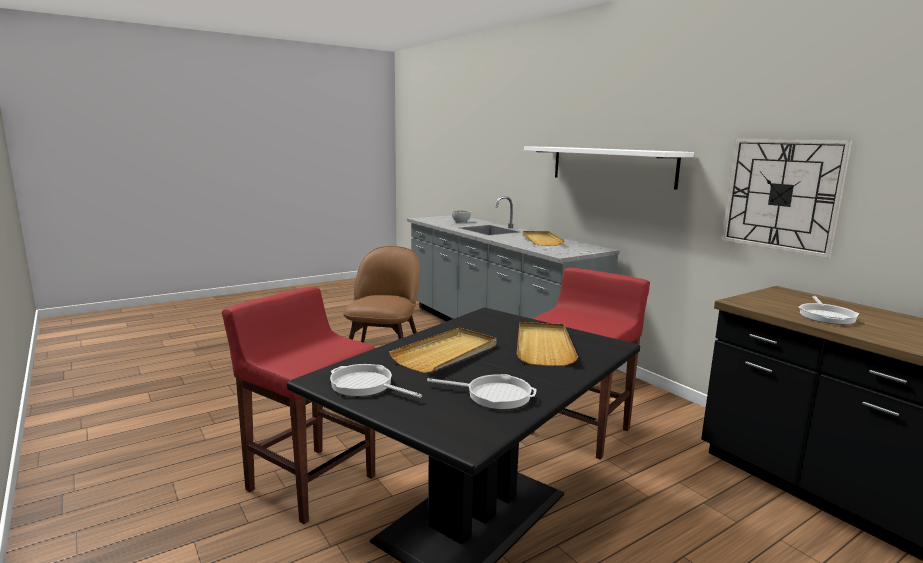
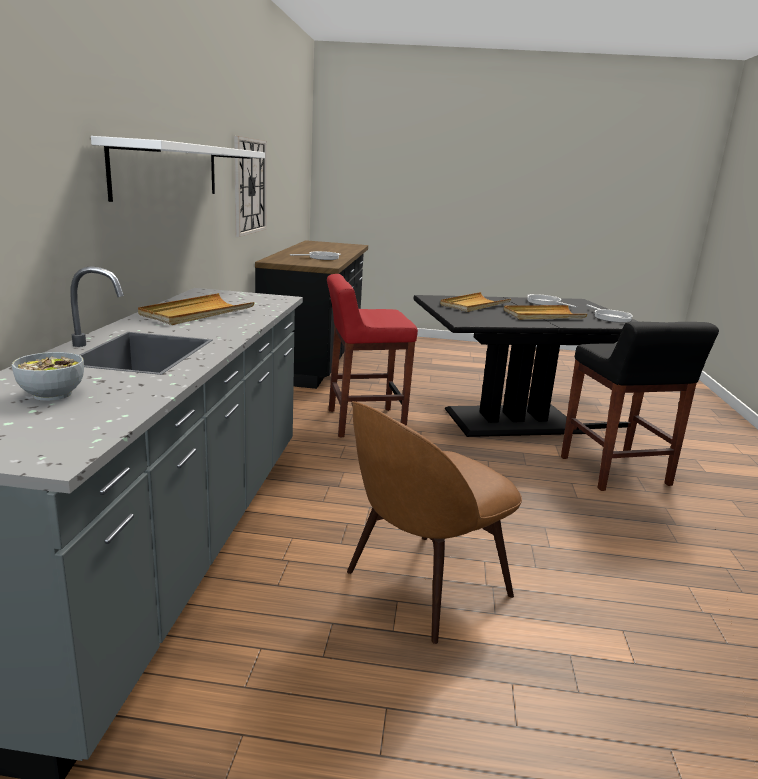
camera: 140 degrees left, 5 degrees up
red stool [222,287,375,524] -> black stool [561,322,719,491]

